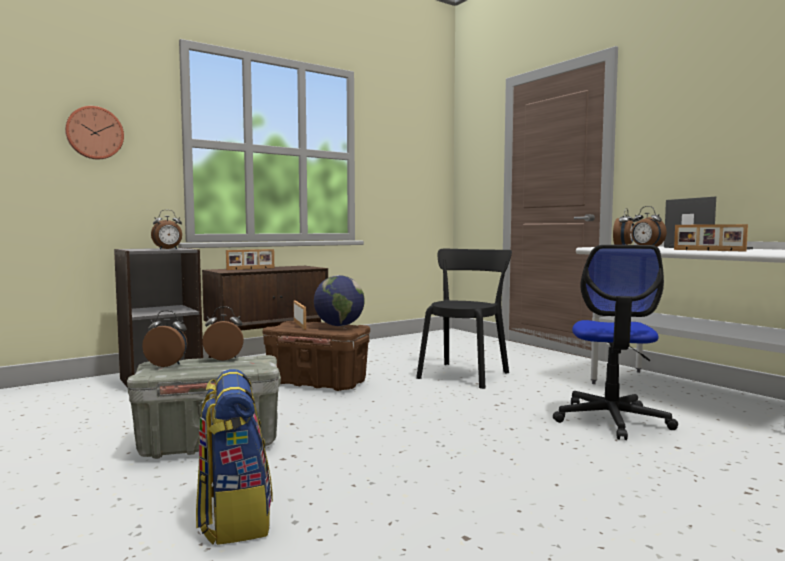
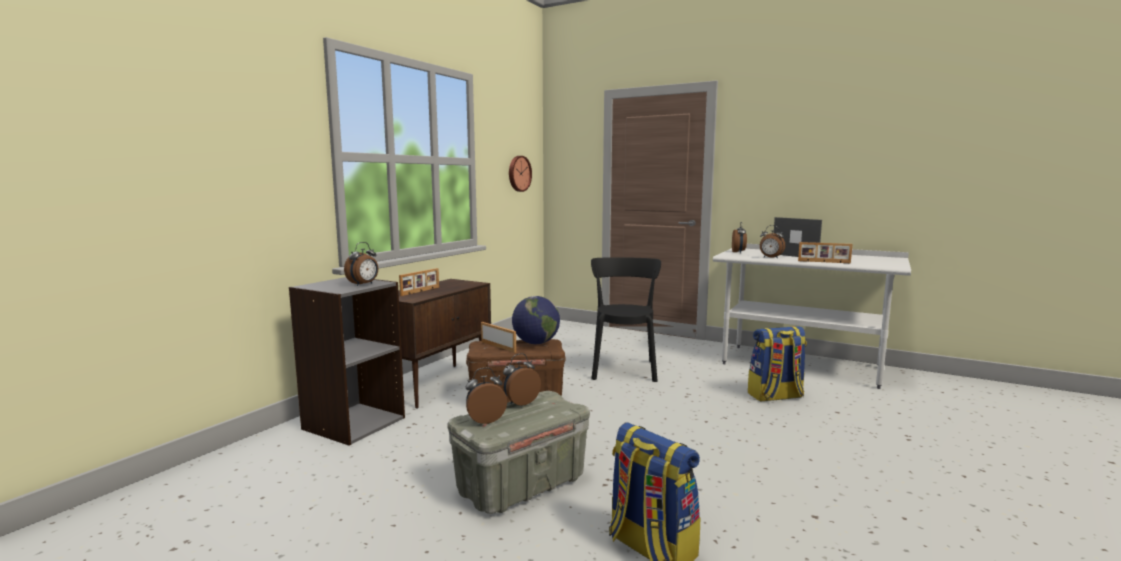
camera: 25 degrees left, 5 degrees up
wall clock [65,106,124,160] -> wall clock moved to [509,156,532,192]
office chair [553,245,678,440] -> backpack [748,326,807,401]

